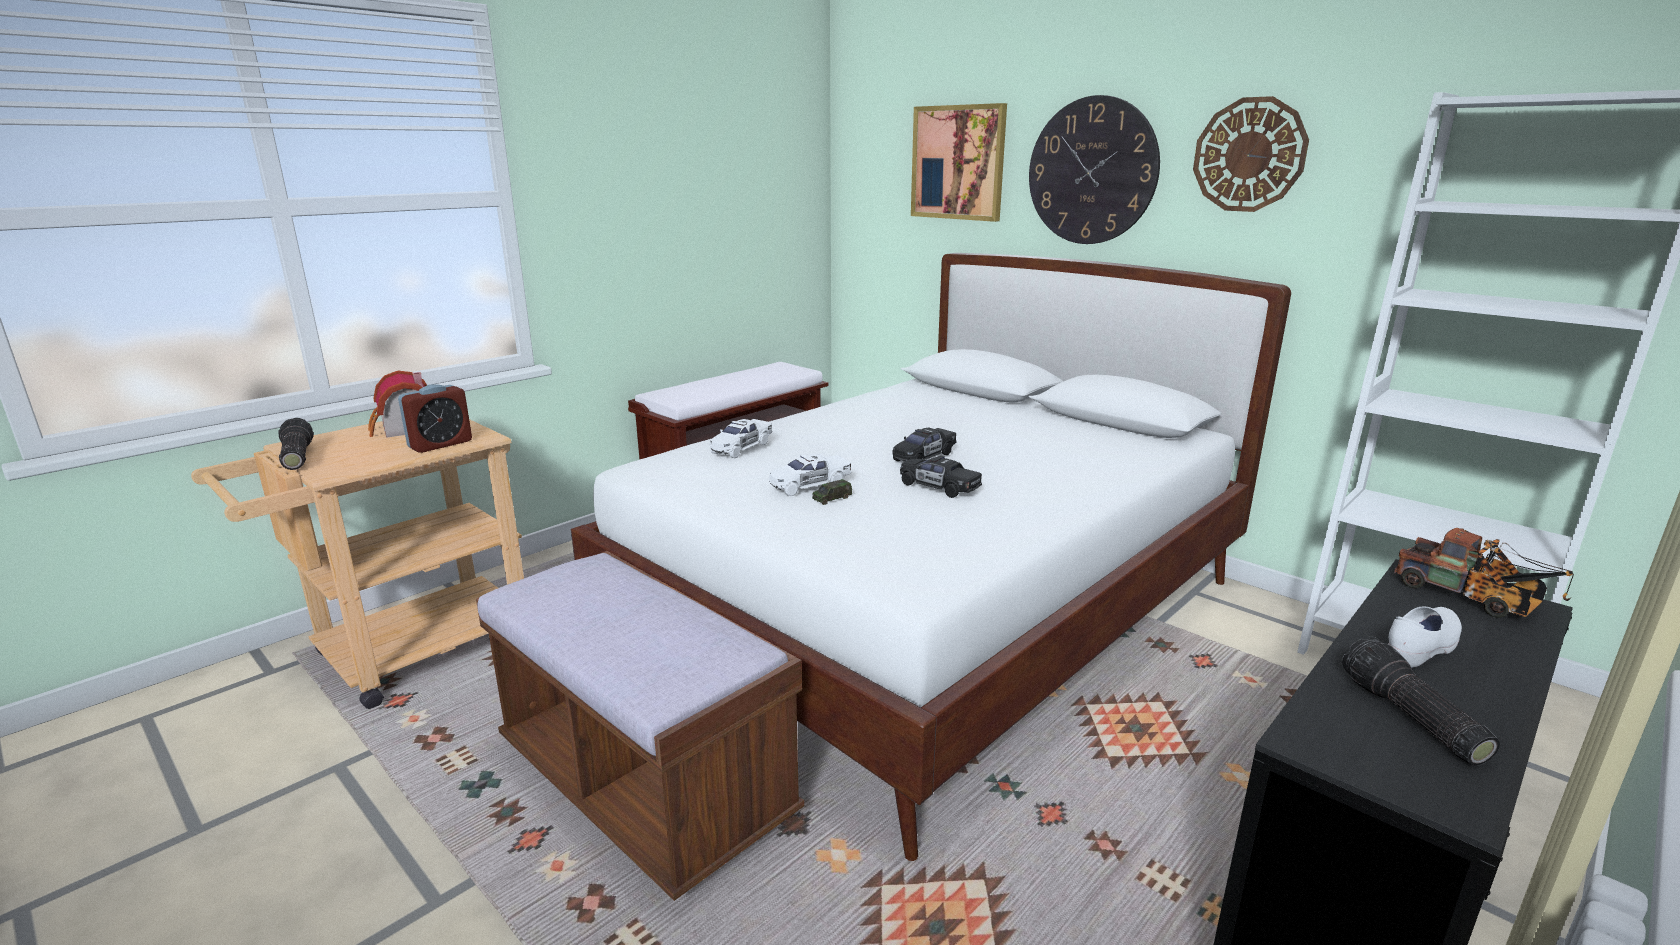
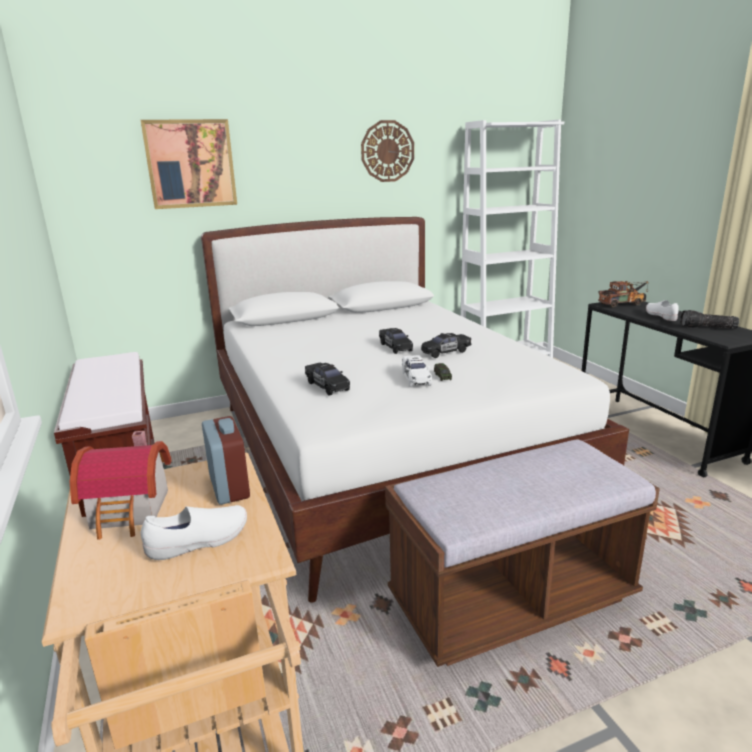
camera: 65 degrees left, 0 degrees up
flashlight [278,418,314,470] -> none
white toy car [710,419,773,458] -> black toy car [305,362,350,396]
wall clock [1029,95,1160,244] -> none
none -> white shoe [141,505,247,560]

